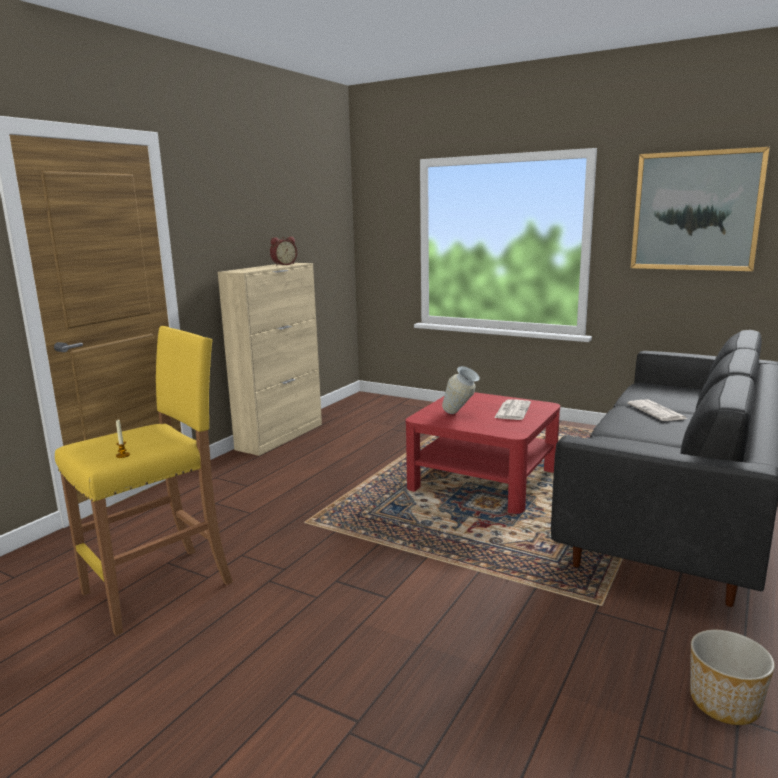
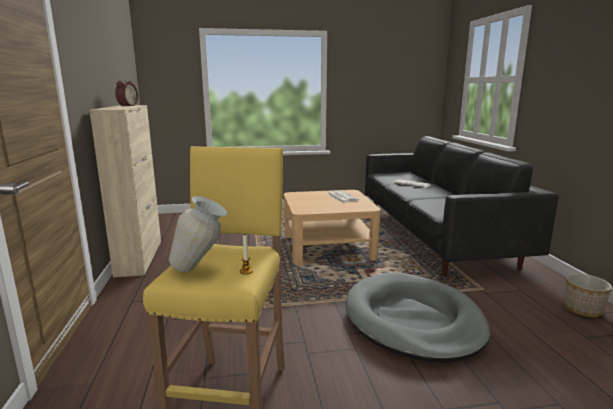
camera: 40 degrees left, 0 degrees up
red coffee table [406,392,560,514] -> beige coffee table [284,190,381,265]
vase [442,366,480,414] -> vase moved to [169,196,227,272]
picture [631,147,770,271] -> none
none -> grey dog bed [346,273,490,363]

